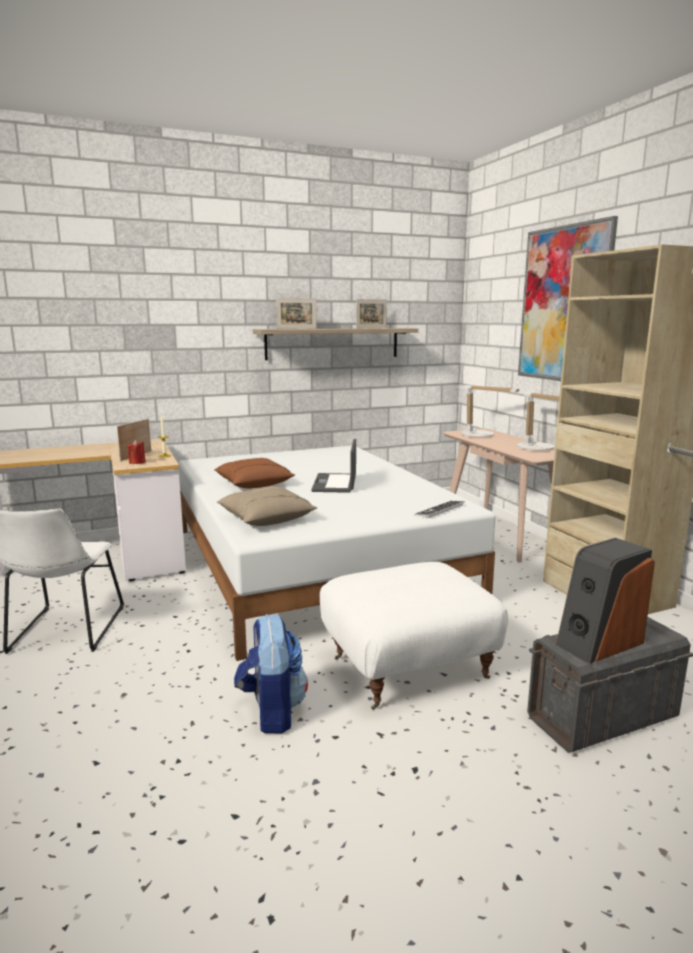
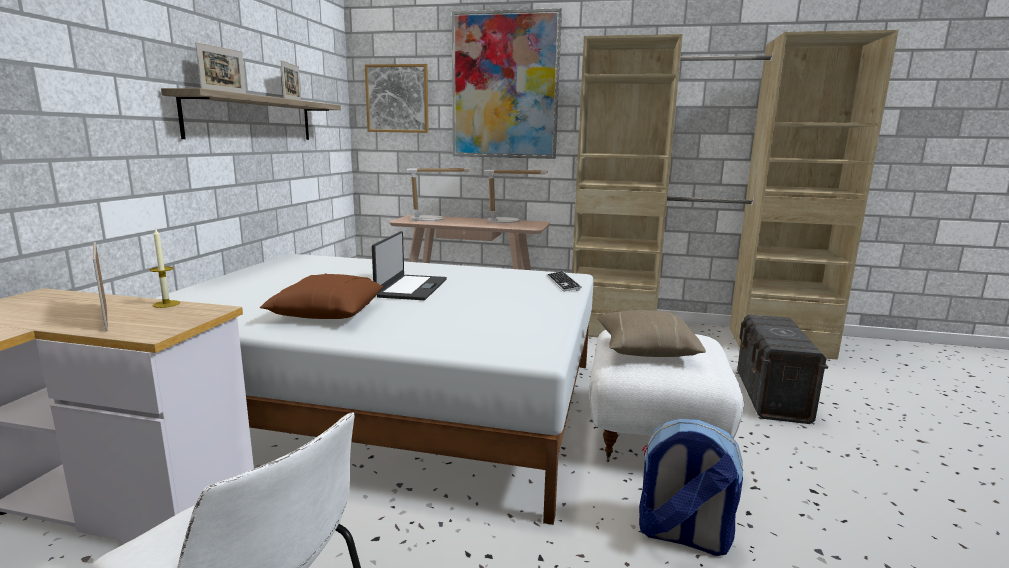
camera: 55 degrees left, 0 degrees up
red candle [128,440,146,464] -> none
beige pillow [217,486,317,526] -> beige pillow moved to [597,309,706,357]
laptop [311,439,356,493] -> laptop turned 120 degrees counterclockwise [372,231,447,300]
speaker [556,538,655,664] -> none
none -> picture [365,64,429,133]

